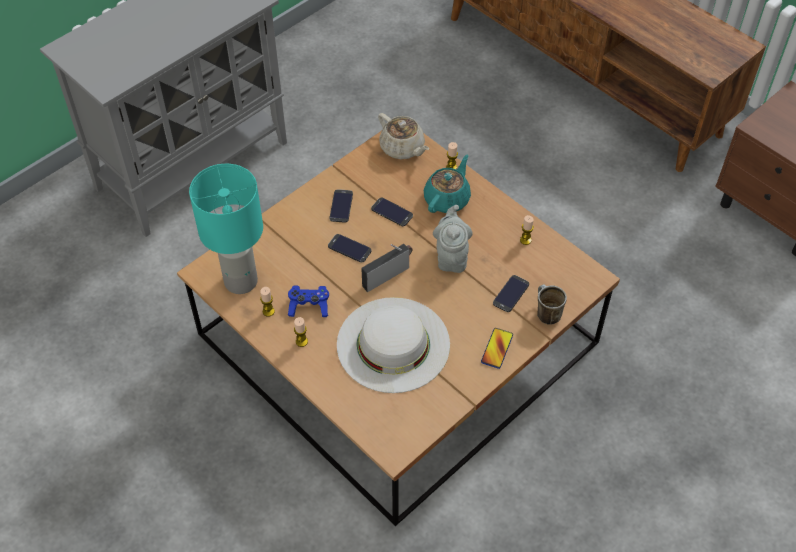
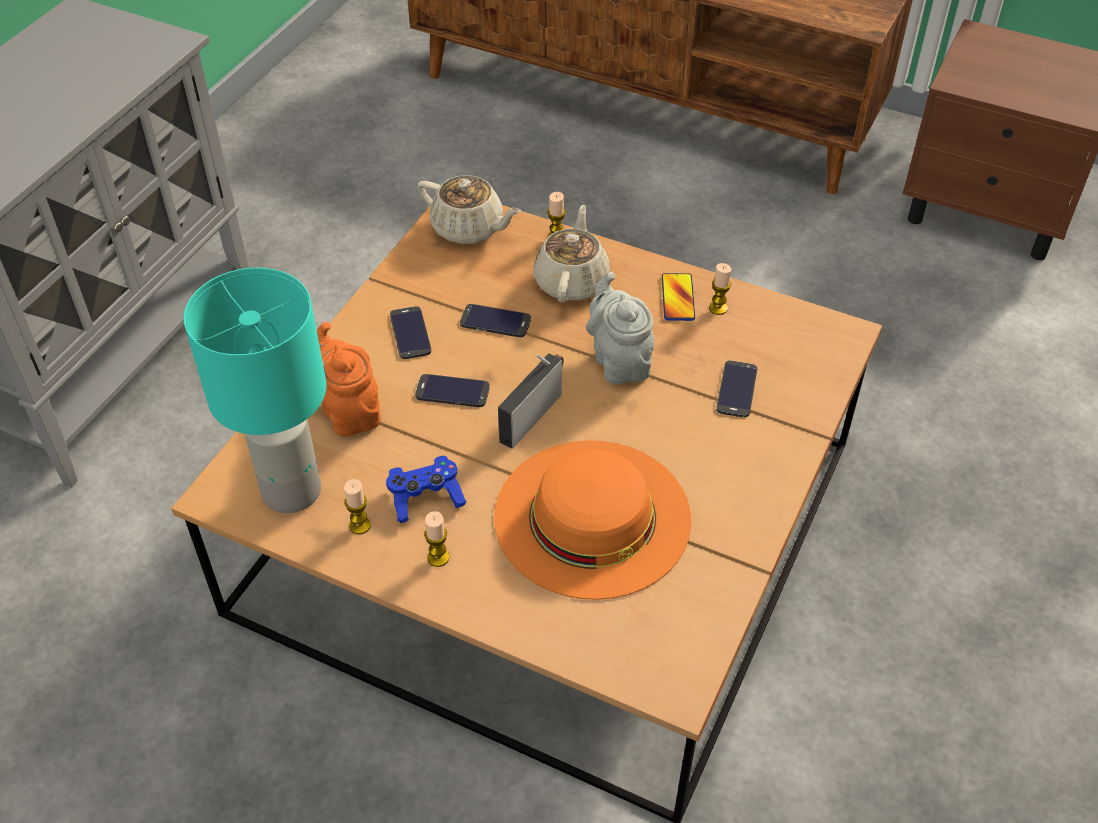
camera: 20 degrees left, 5 degrees down
white hat [337,297,450,393] -> orange hat [494,440,691,600]
turquoise teapot [424,155,471,213] -> beige teapot [534,205,610,302]
phone [481,328,513,369] -> phone moved to [662,273,695,321]
mug [537,285,567,325] -> none
none -> orange teapot [317,322,381,436]

